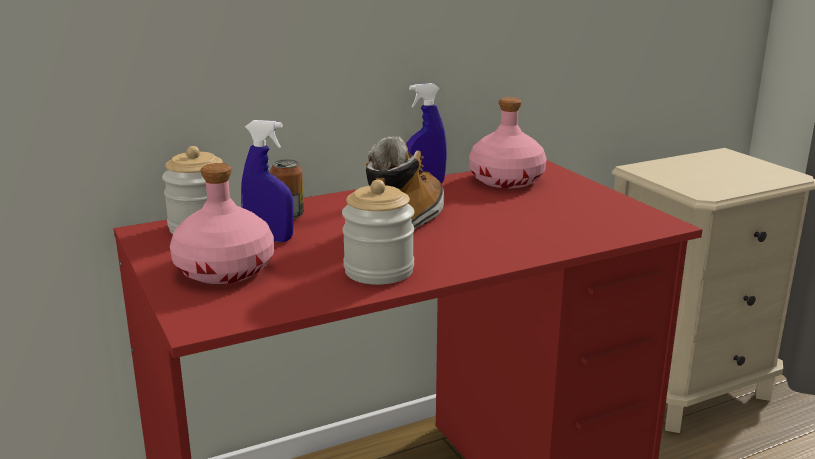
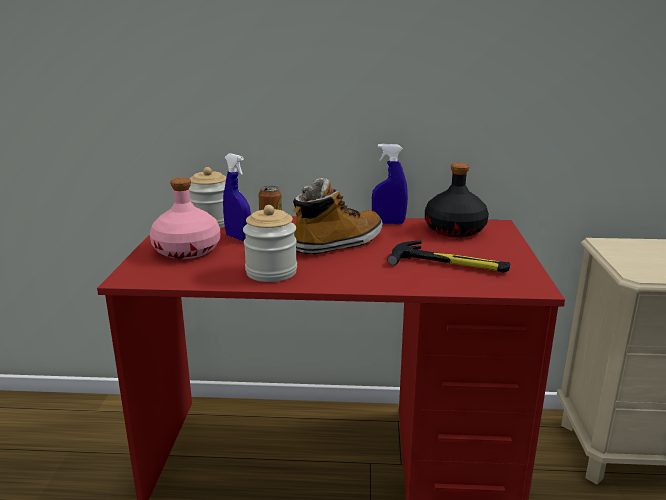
camera: 30 degrees right, 0 degrees up
pink bottle [469,97,547,188] -> black bottle [425,163,489,237]
none -> hammer [387,241,510,273]

